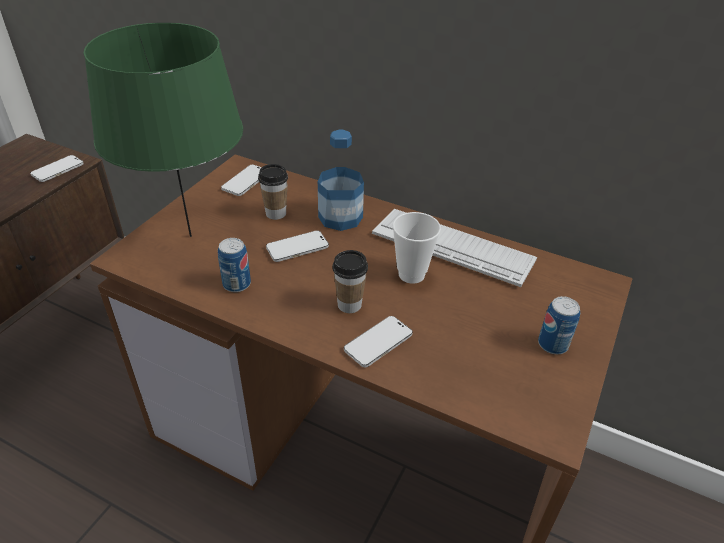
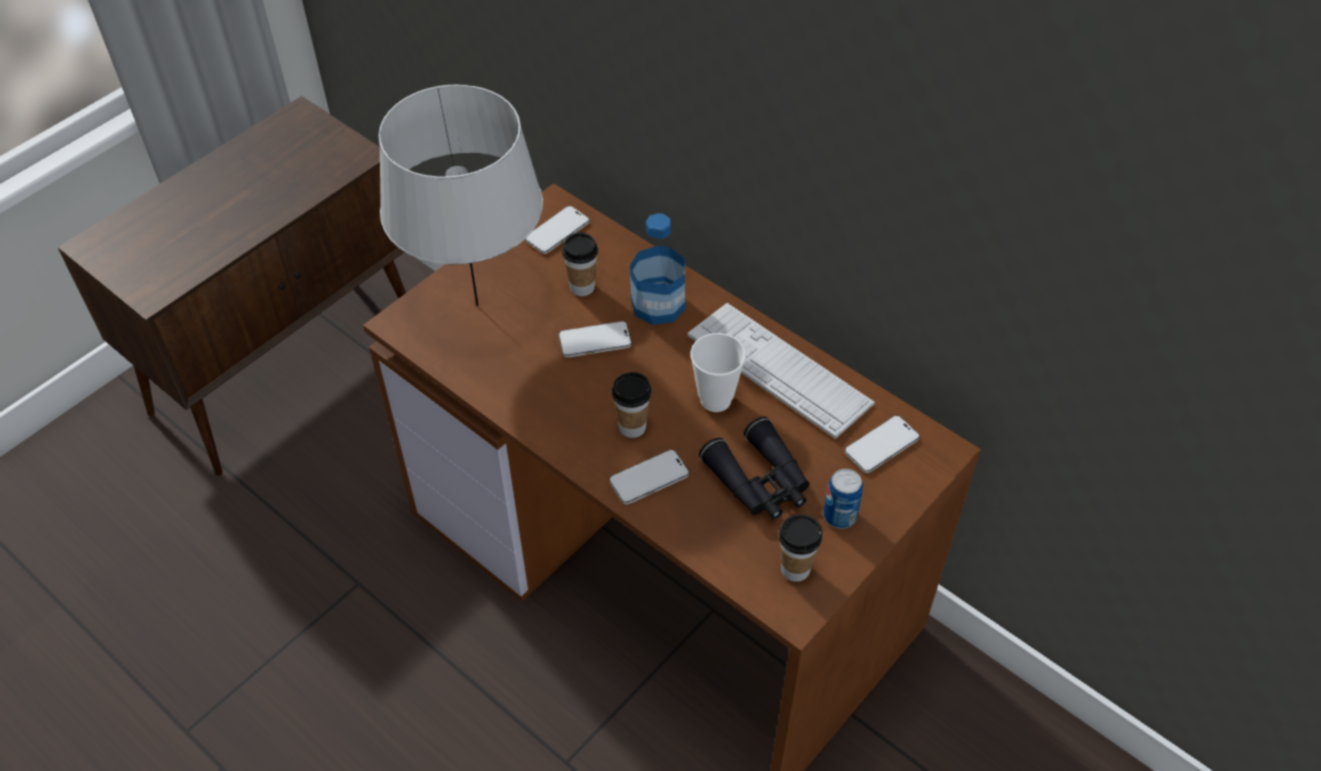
camera: 15 degrees right, 10 degrees up
phone [30,155,84,182] -> phone moved to [845,416,920,473]
green table lamp [84,23,243,237] -> grey table lamp [379,85,543,306]
can [218,238,251,292] -> none
none -> black binoculars [699,417,810,520]
none -> cup [779,515,822,582]

